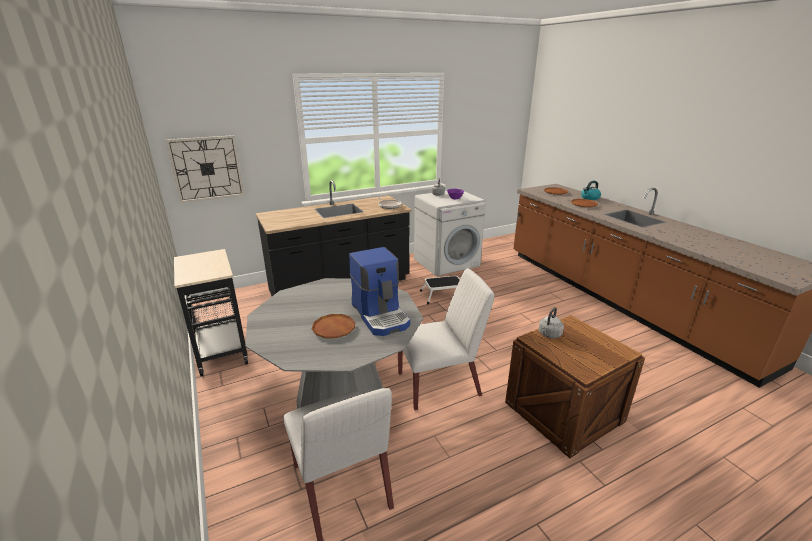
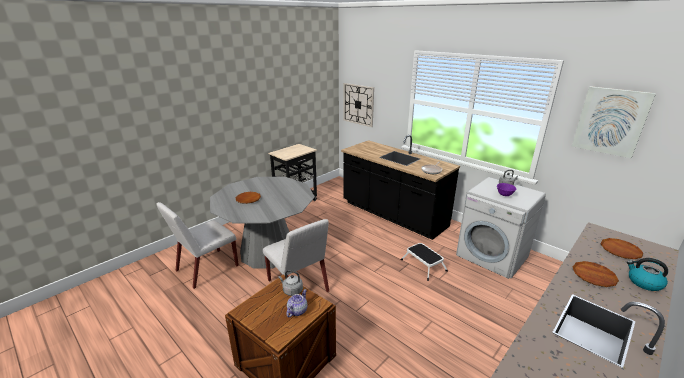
camera: 70 degrees right, 0 degrees up
coffee machine [349,247,410,336] -> none
none -> teapot [287,289,307,317]
none -> picture [572,86,656,158]

